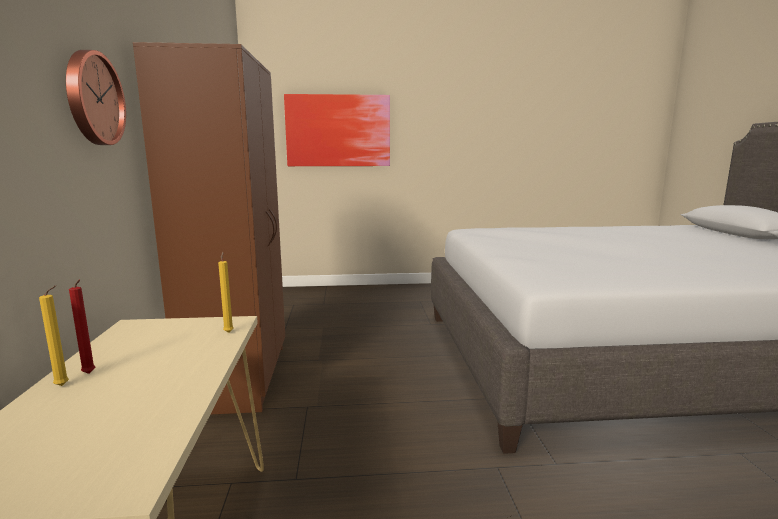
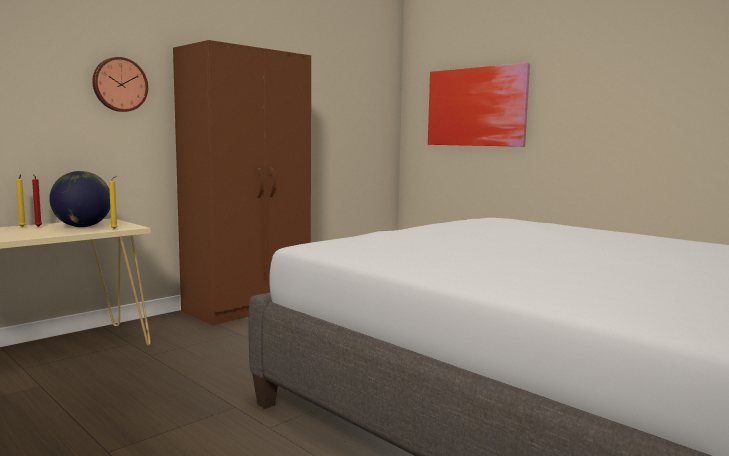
camera: 50 degrees right, 5 degrees down
none -> globe [49,171,110,227]

